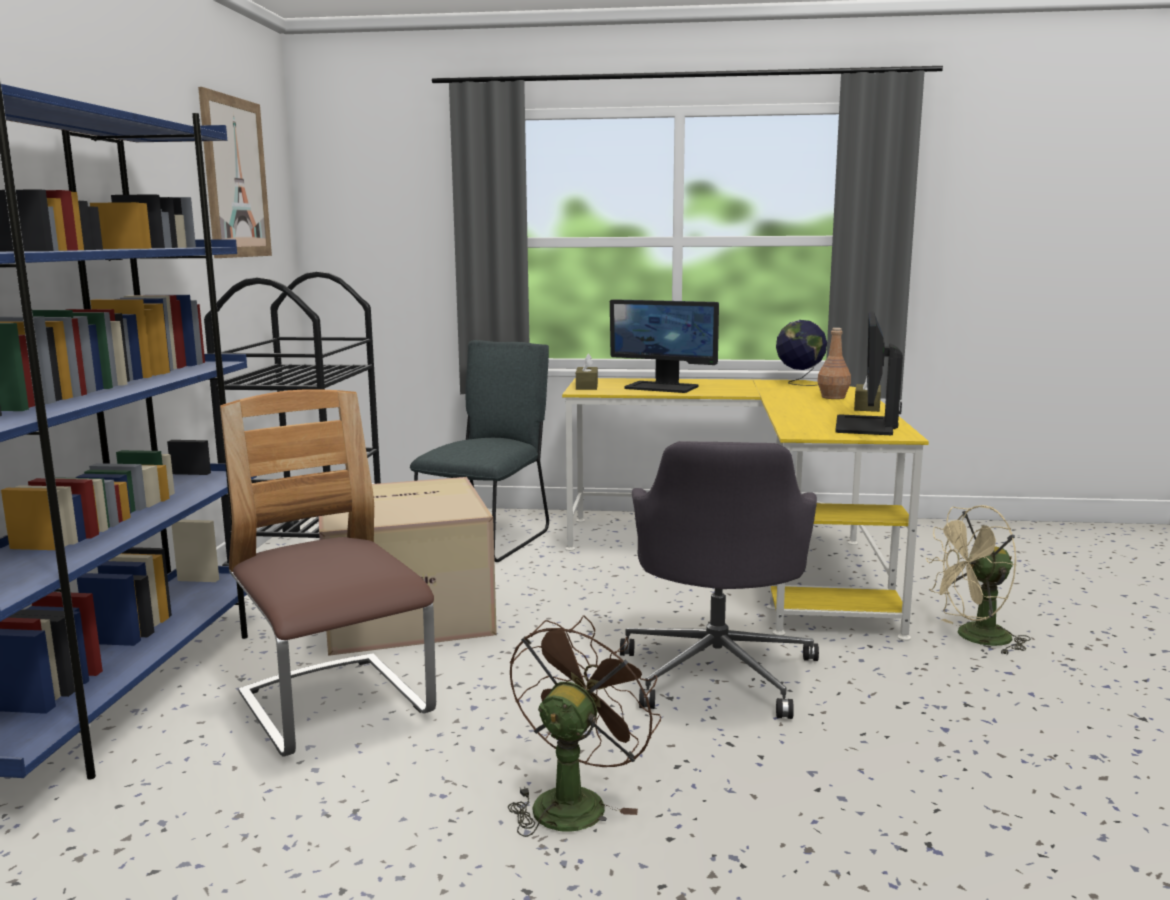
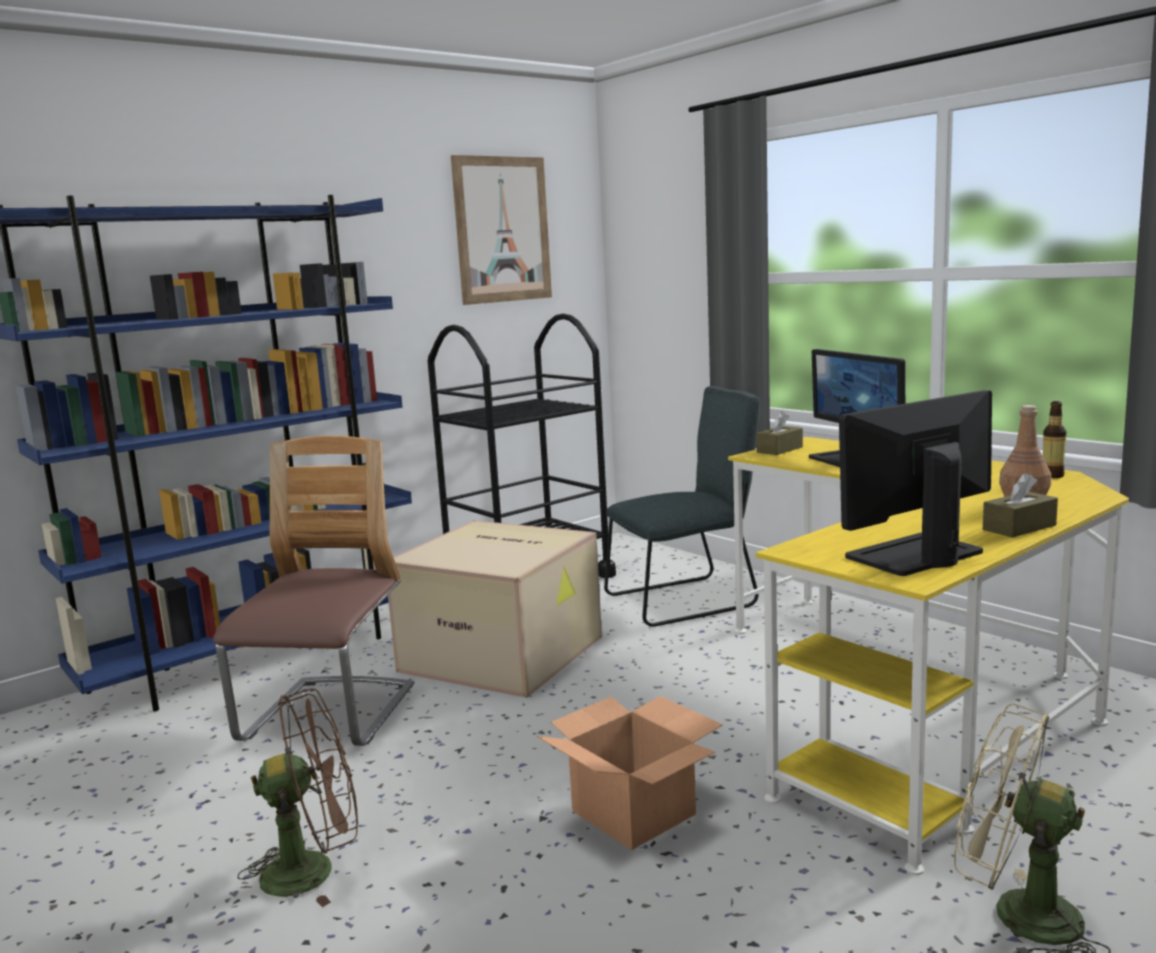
camera: 45 degrees right, 0 degrees up
grey office chair [620,441,819,719] -> cardboard box [536,696,723,850]
globe [776,320,827,386] -> bottle [1043,401,1066,478]

